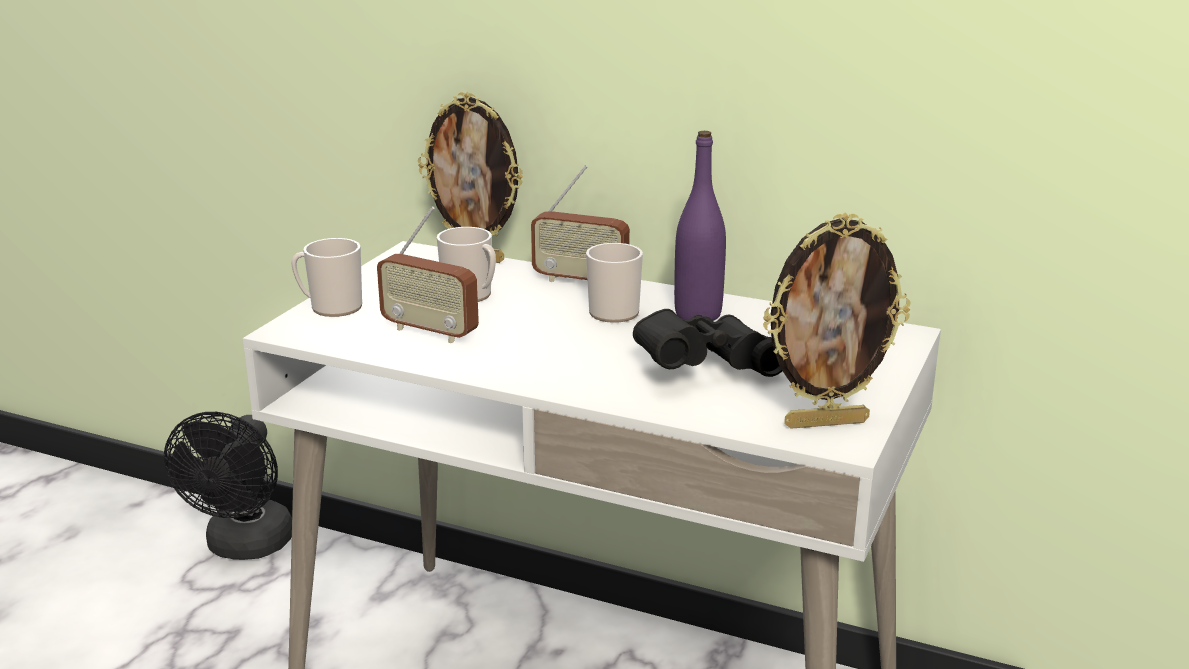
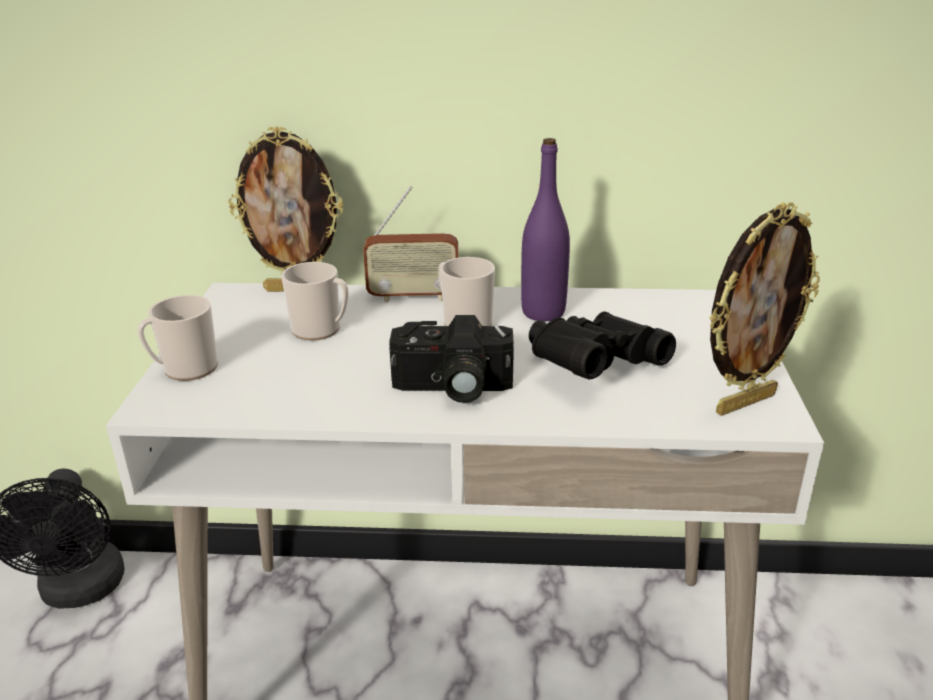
camera: 20 degrees left, 5 degrees up
radio [377,206,479,343] -> none
none -> camera [389,315,514,403]

